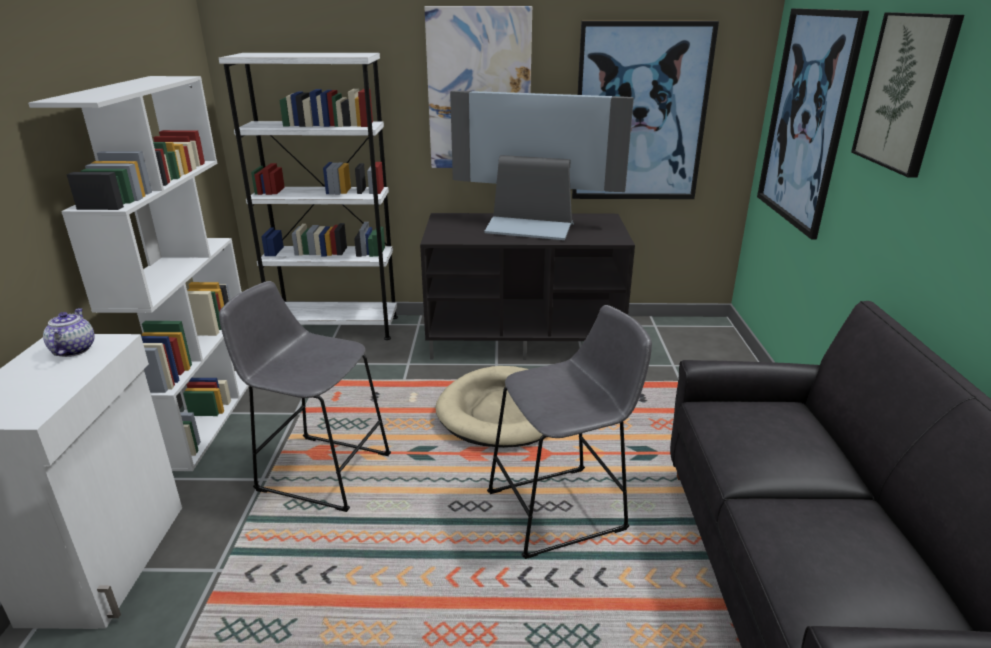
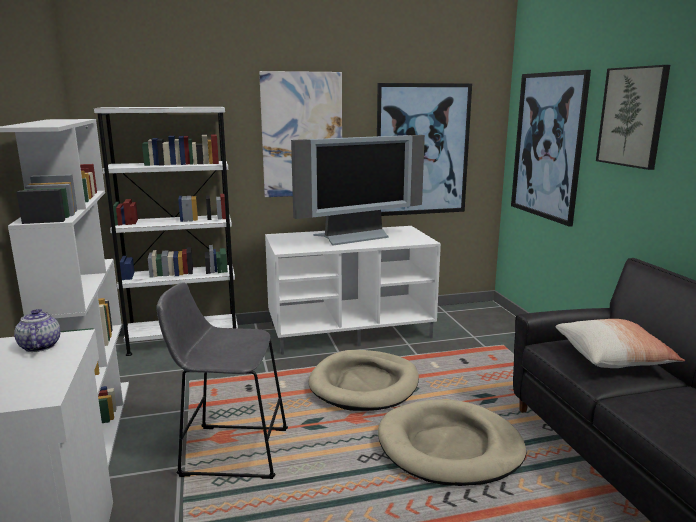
camera: 15 degrees left, 10 degrees down
black tv stand [420,213,635,360] -> white tv stand [265,226,441,355]
television [450,91,634,240] -> television turned 150 degrees clockwise [291,135,425,246]
grey stool [487,305,652,559] -> beige dog bed [378,399,526,486]
none -> pillow [556,319,685,368]

